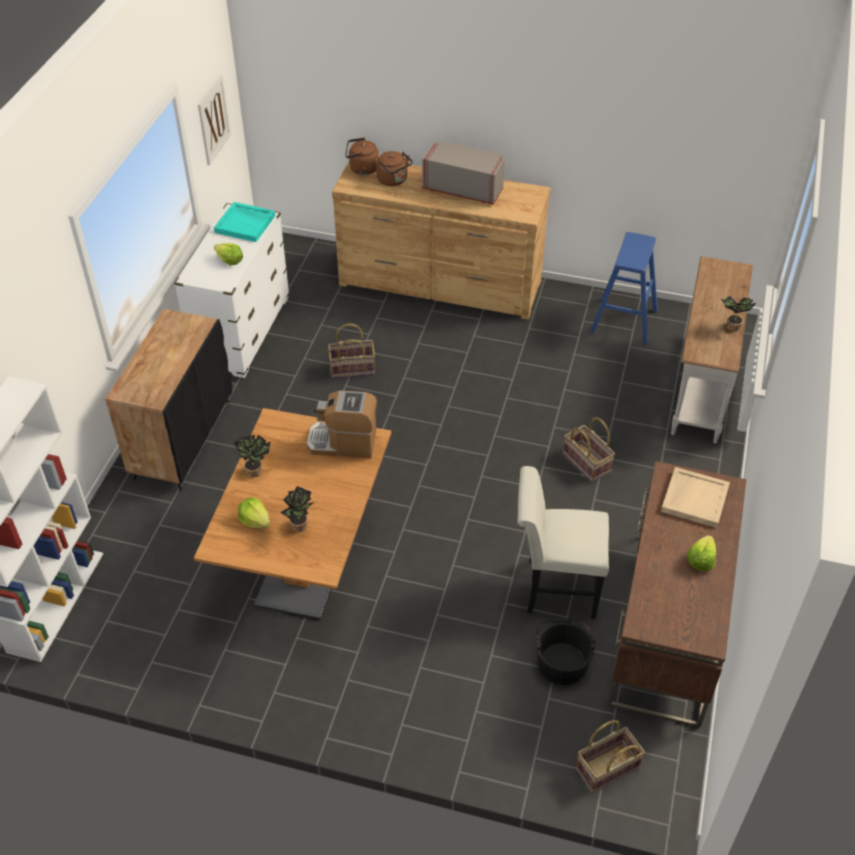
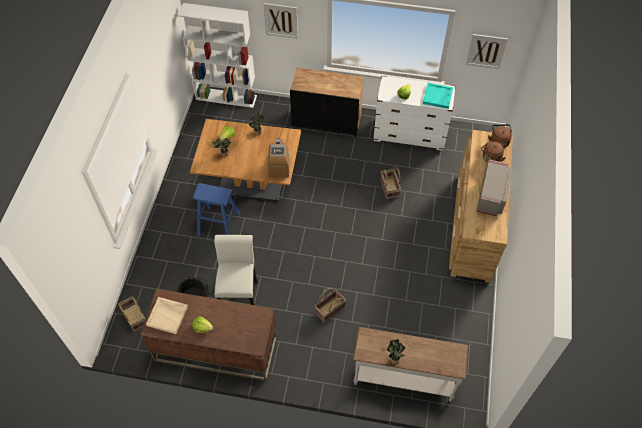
camera: 85 degrees right, 10 degrees up
blue stool [590,232,658,345] -> blue stool moved to [193,183,241,236]
beige tray [661,467,730,528] -> beige tray moved to [146,297,188,334]
none -> picture [263,3,298,39]

